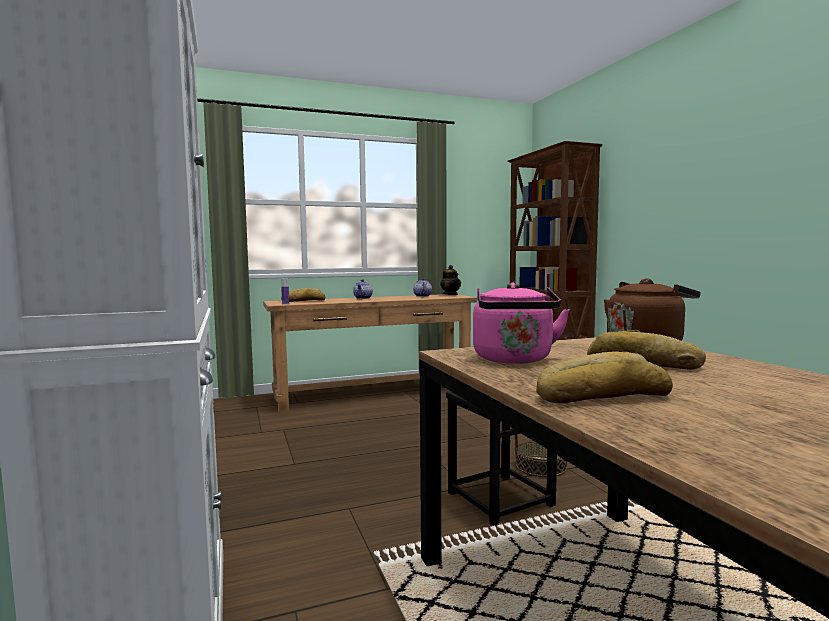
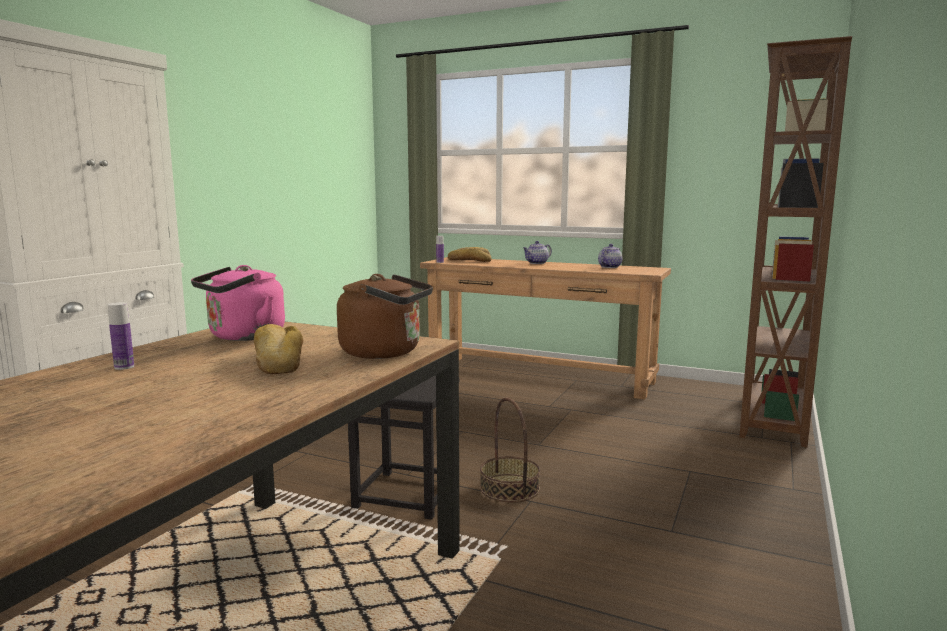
camera: 45 degrees right, 5 degrees up
teapot [440,265,461,295] -> none
bread [536,351,673,403] -> bottle [108,302,134,370]

